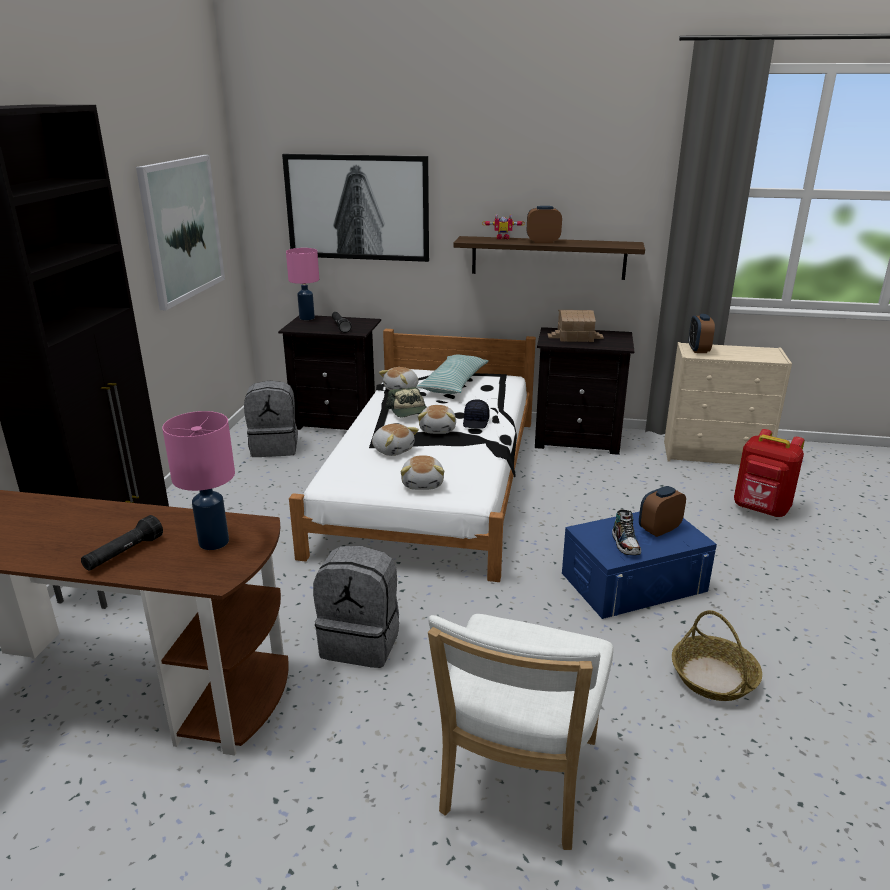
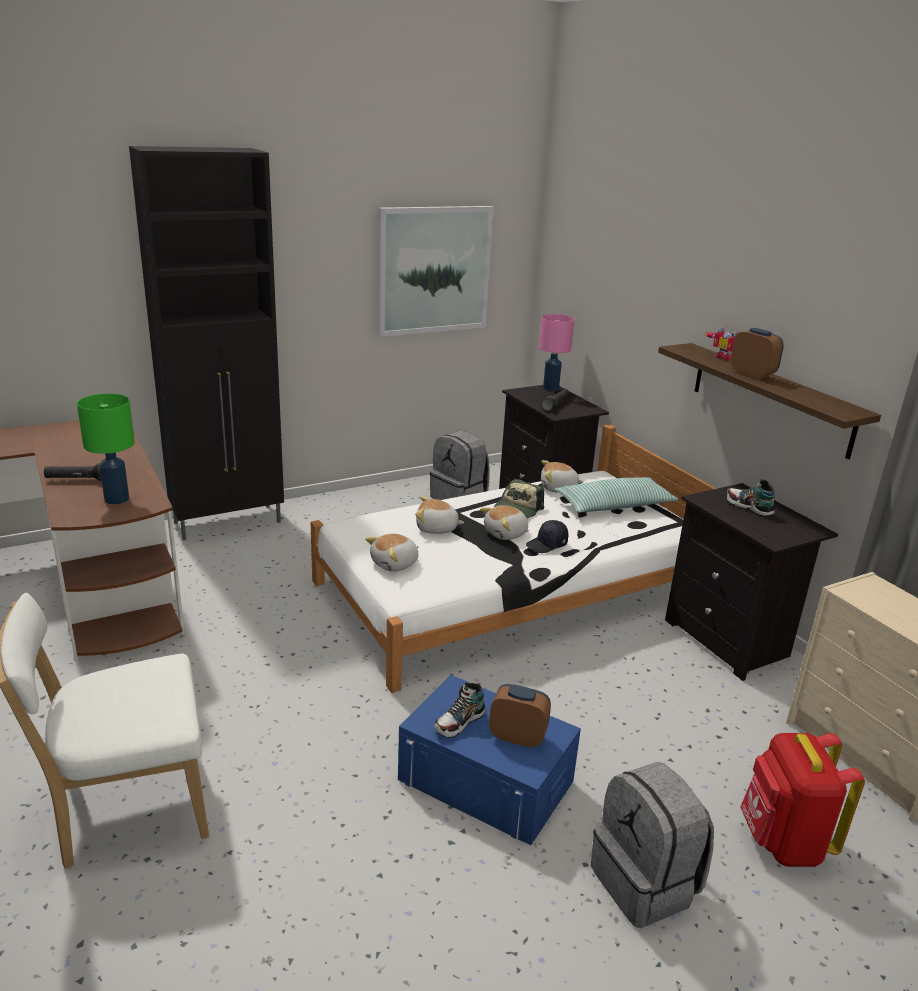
camera: 50 degrees right, 0 degrees up
pink table lamp [162,411,235,550] -> green table lamp [77,393,135,504]
picture [282,154,429,262] -> none
grey backpack [313,546,399,668] -> grey backpack moved to [591,762,714,928]
plush toy [372,424,419,456] -> plush toy turned 90 degrees clockwise [415,496,464,534]
toy house [548,310,604,342] -> shoe [727,479,775,517]
basket [672,610,762,701] -> none
alarm clock [689,314,715,353] -> none

